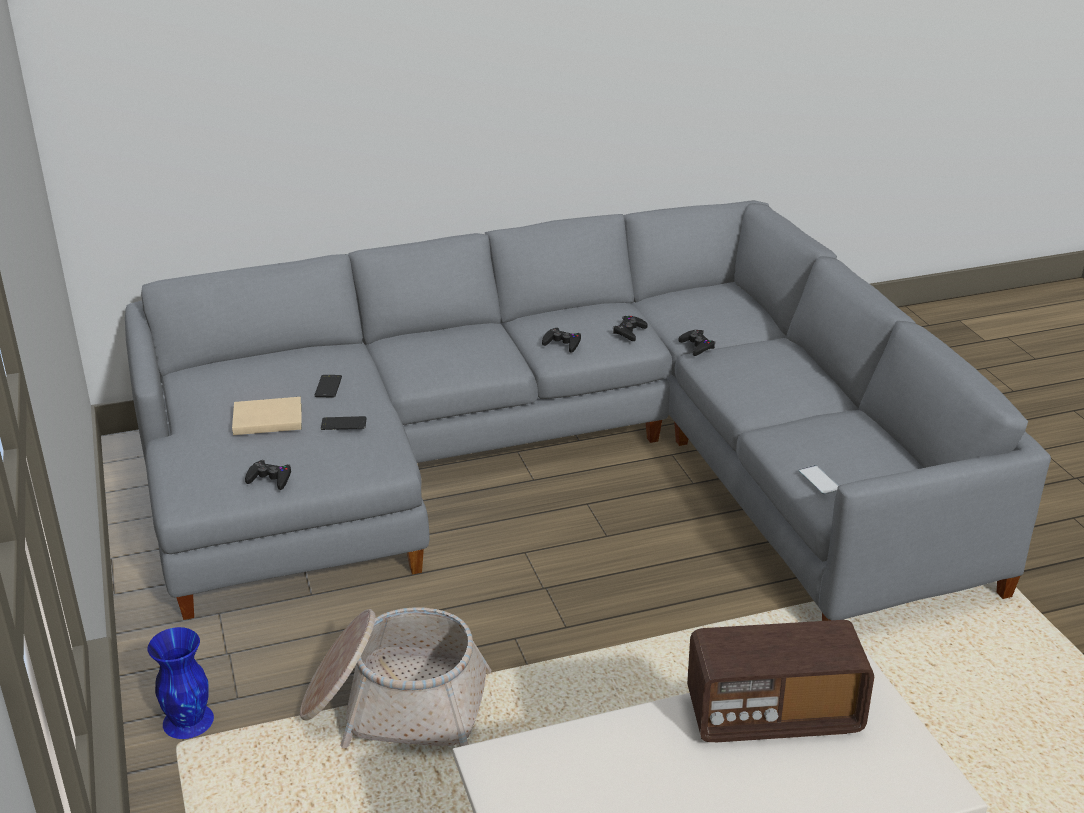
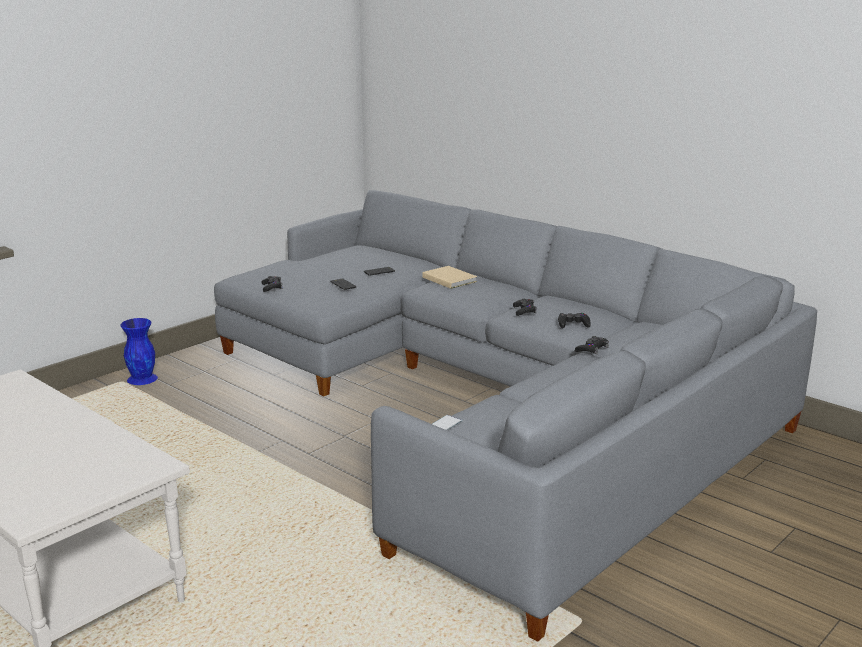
camera: 60 degrees right, 10 degrees down
beige book [232,397,302,435] -> beige book moved to [422,266,477,289]
basket [300,607,492,748] -> none
radio [687,620,874,743] -> none

